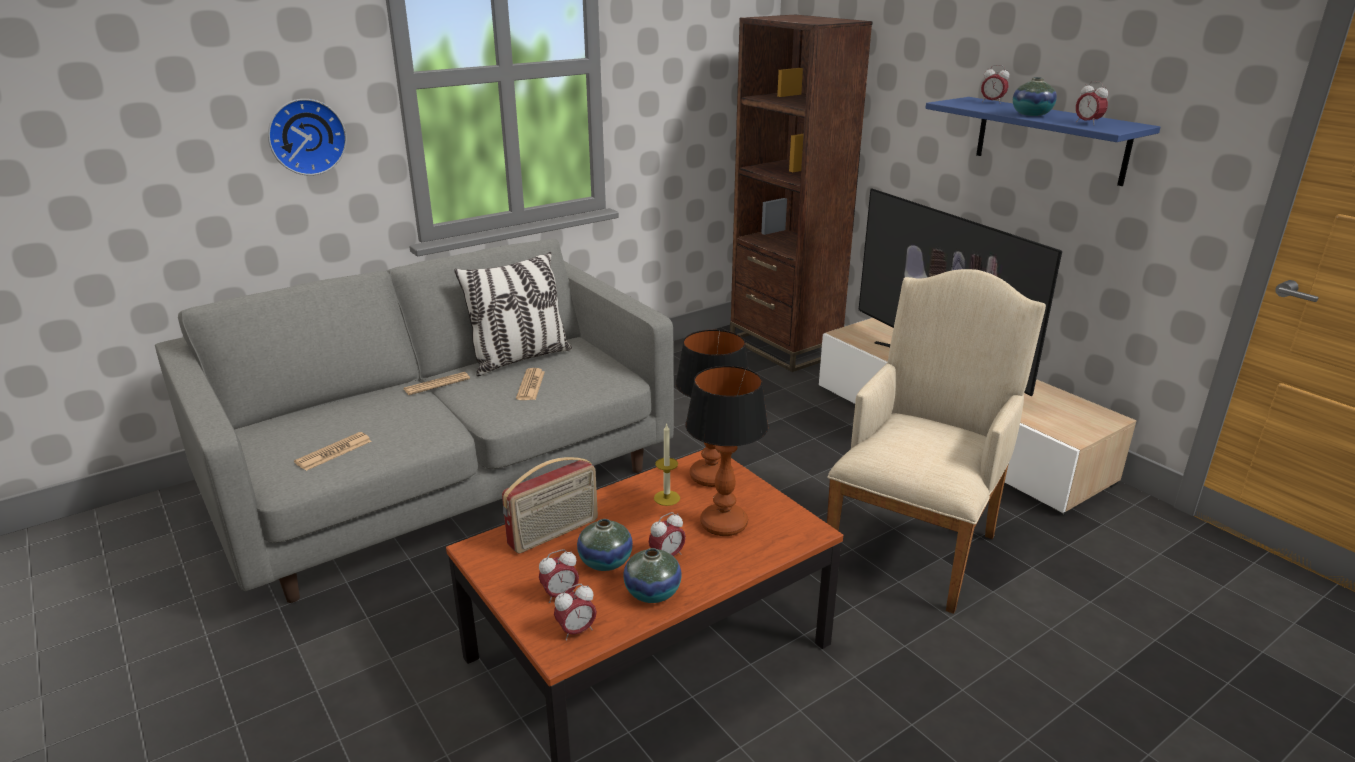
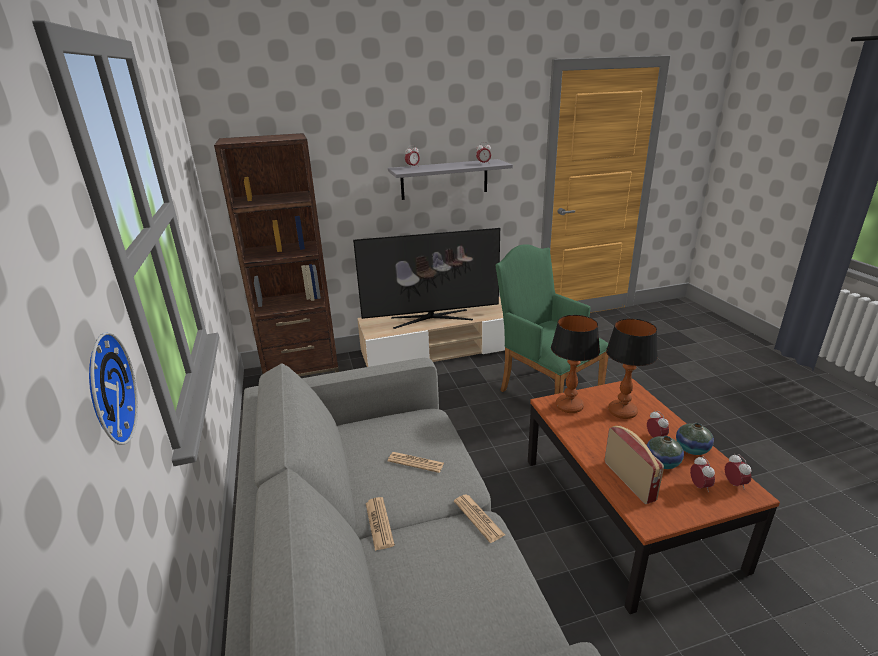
camera: 70 degrees left, 0 degrees up
newspaper [294,432,372,471] -> newspaper moved to [454,494,505,543]
pillow [454,252,572,376] -> none
candle [654,423,680,506] -> none
beige armchair [827,269,1046,614] -> green armchair [495,244,609,394]
blue shelf [925,97,1161,186] -> grey shelf [388,159,513,200]
vase [1013,77,1057,116] -> none

